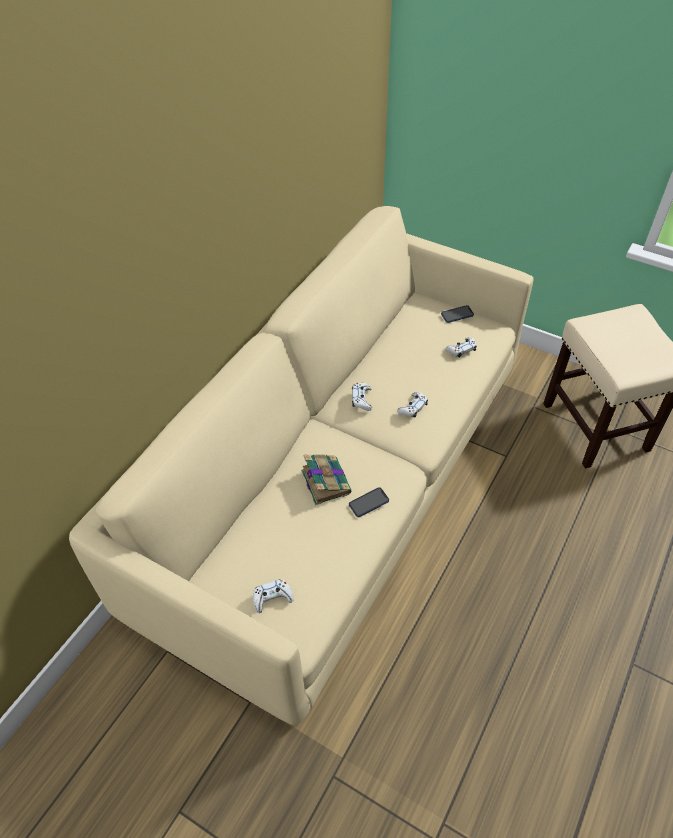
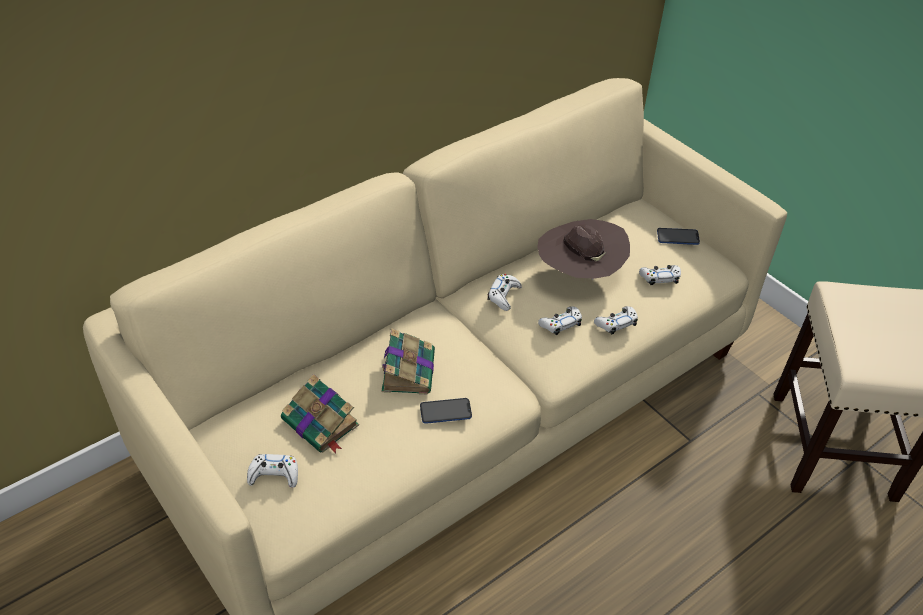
camera: 20 degrees right, 5 degrees down
none -> book [281,374,359,453]
none -> brown hat [537,219,630,280]
none -> white game controller [594,306,638,335]

